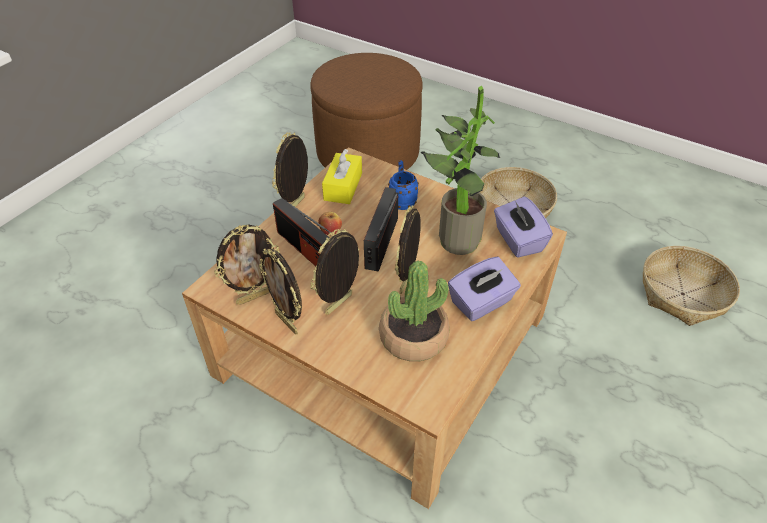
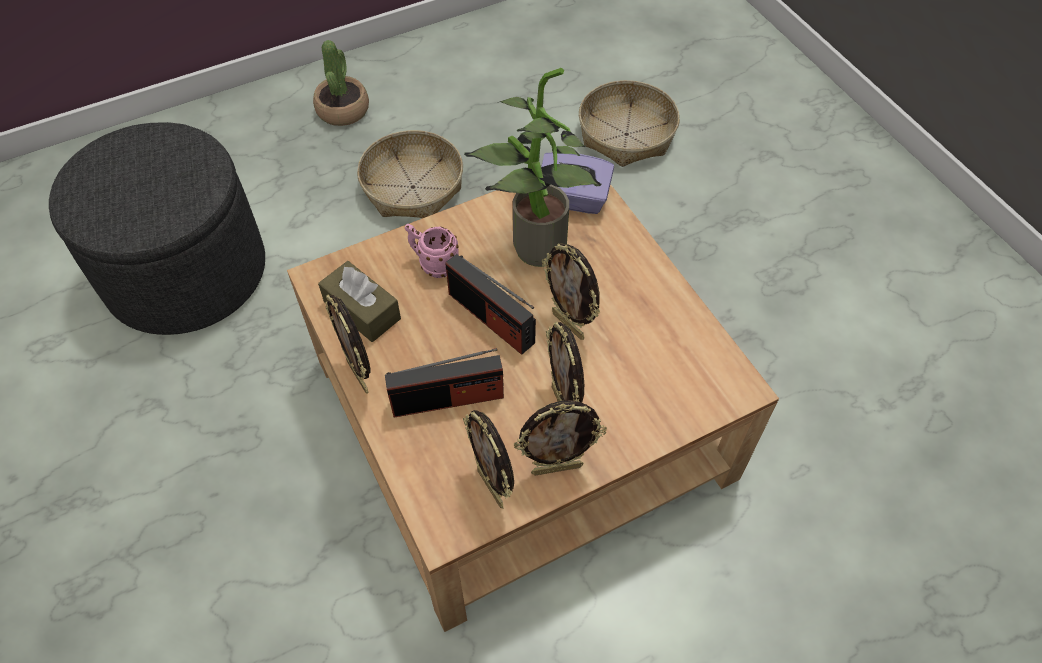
camera: 60 degrees left, 10 degrees up
picture frame [214,224,280,305] -> picture frame turned 150 degrees clockwise [463,410,514,508]
brown ottoman [310,53,423,170] -> grey ottoman [49,122,265,335]
apple [318,212,342,235] -> none
yellow tissue box [322,149,362,204] -> brown tissue box [318,261,401,342]
potted plant [379,261,450,362] -> potted plant moved to [313,40,369,126]
blue mug [388,161,419,210] -> pink mug [405,224,459,278]
purple tissue box [448,257,521,321] -> none

